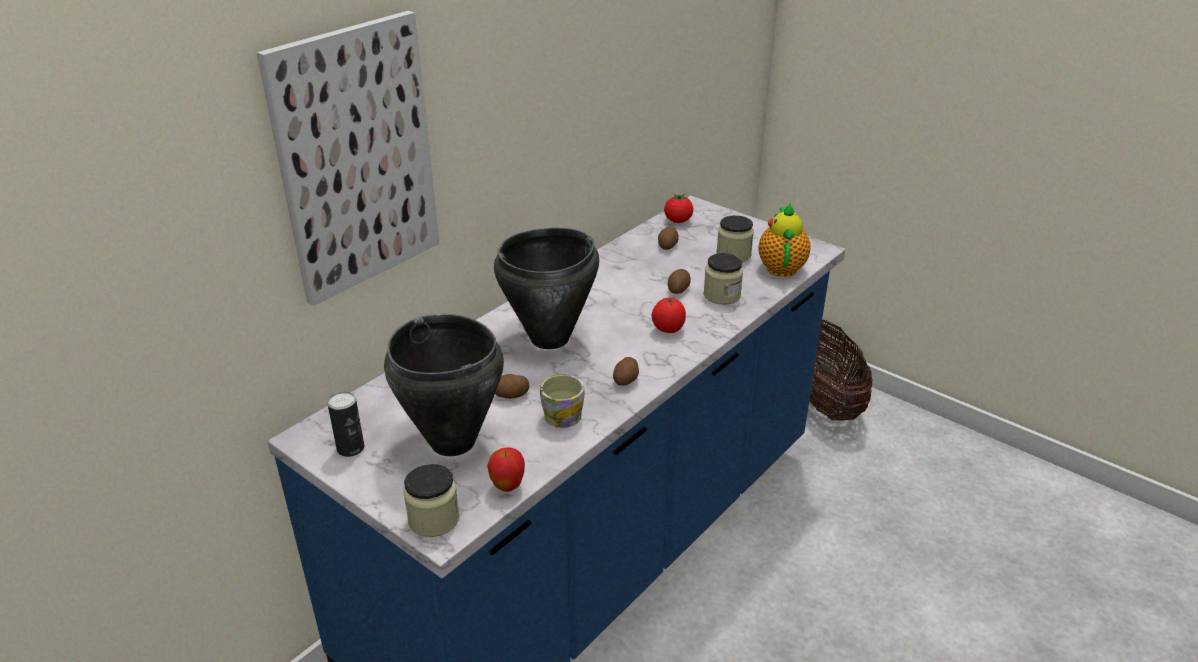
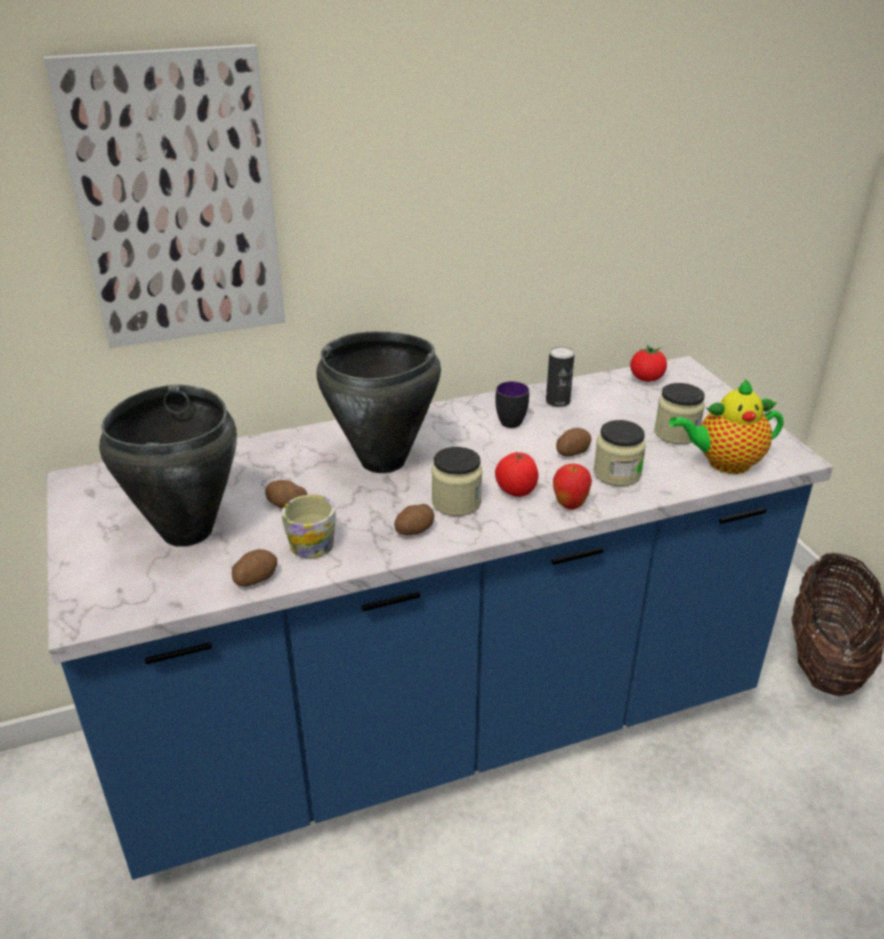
camera: 30 degrees right, 0 degrees up
can [327,391,364,457] -> can moved to [546,346,575,407]
jar [403,464,460,537] -> jar moved to [432,447,482,516]
apple [487,447,525,492] -> apple moved to [553,464,592,510]
potato [658,227,678,250] -> potato moved to [232,549,277,586]
teapot [758,203,811,277] -> teapot turned 135 degrees counterclockwise [669,379,783,474]
none -> mug [495,381,529,428]

